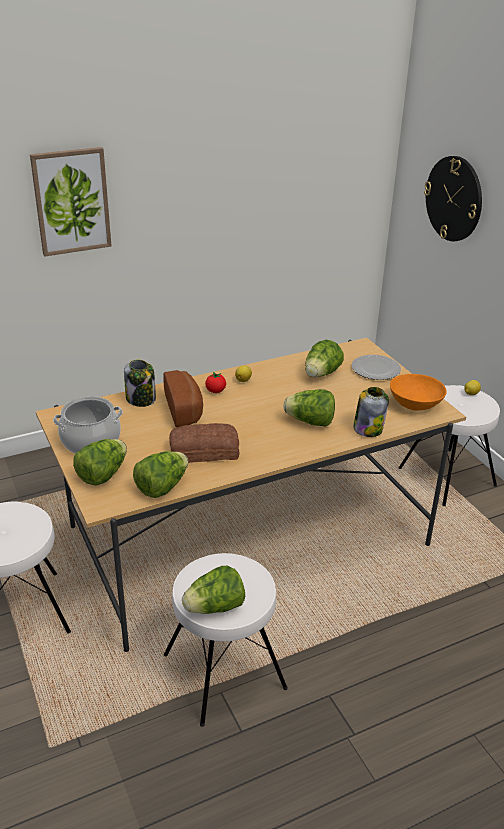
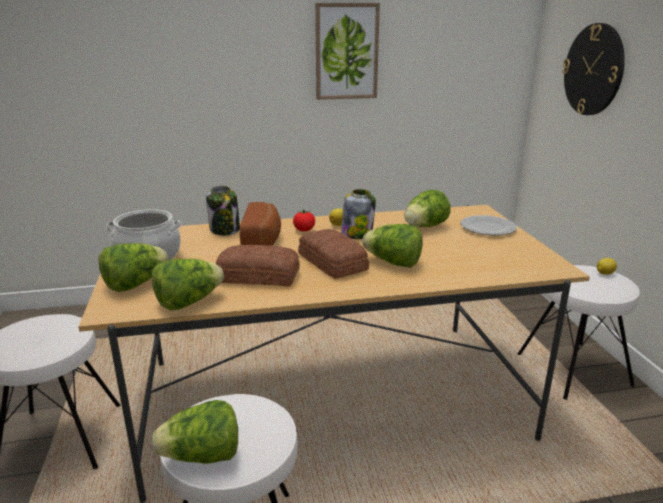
camera: 15 degrees right, 10 degrees down
picture [30,147,112,257] -> picture moved to [315,3,380,100]
jar [353,387,389,437] -> jar moved to [341,189,376,239]
orange bowl [390,374,447,410] -> none
none -> bread [298,229,369,279]

